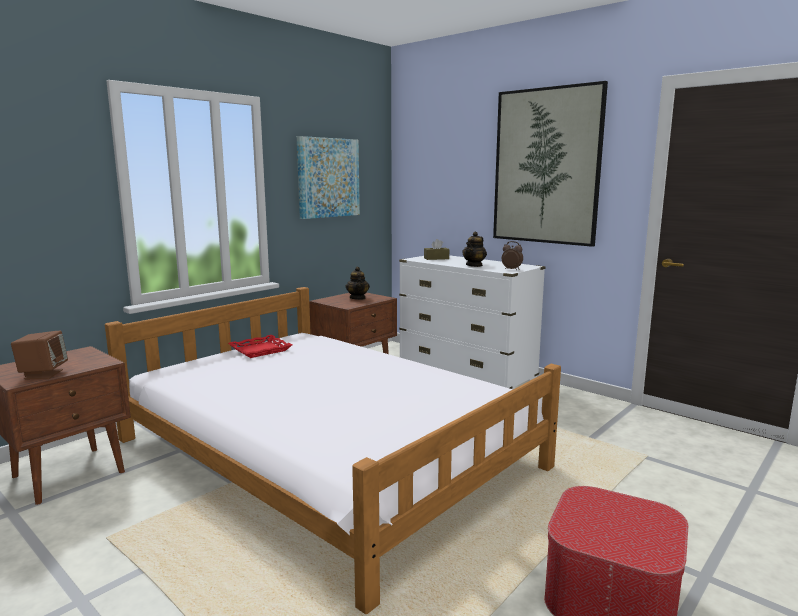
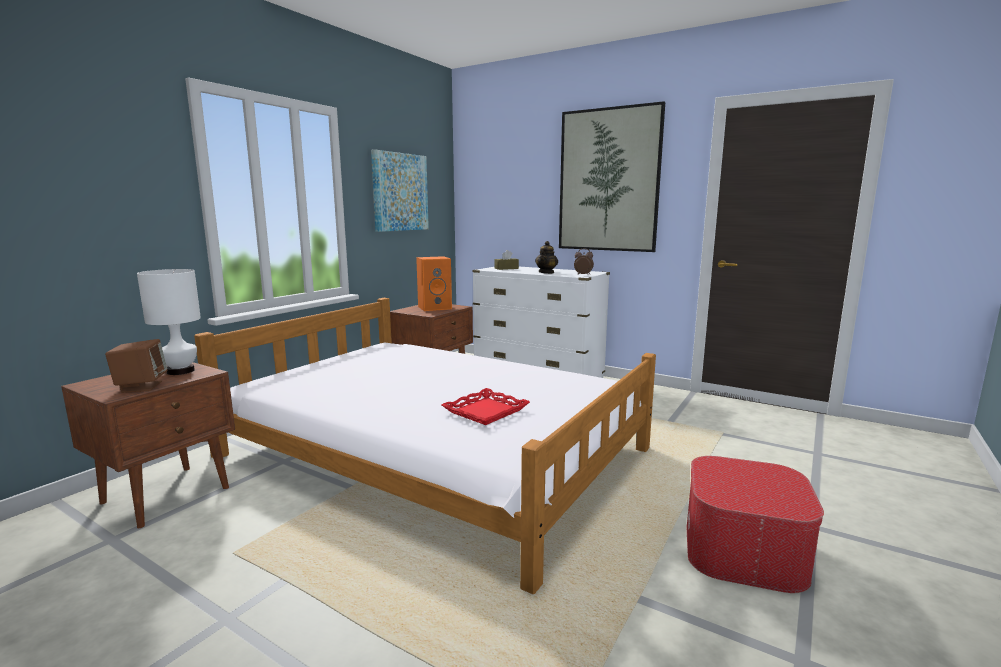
camera: 10 degrees left, 0 degrees up
red tray [228,335,292,358] -> red tray moved to [442,388,530,425]
teapot [346,267,370,300] -> orange speaker [416,256,452,311]
none -> white table lamp [137,269,201,375]

